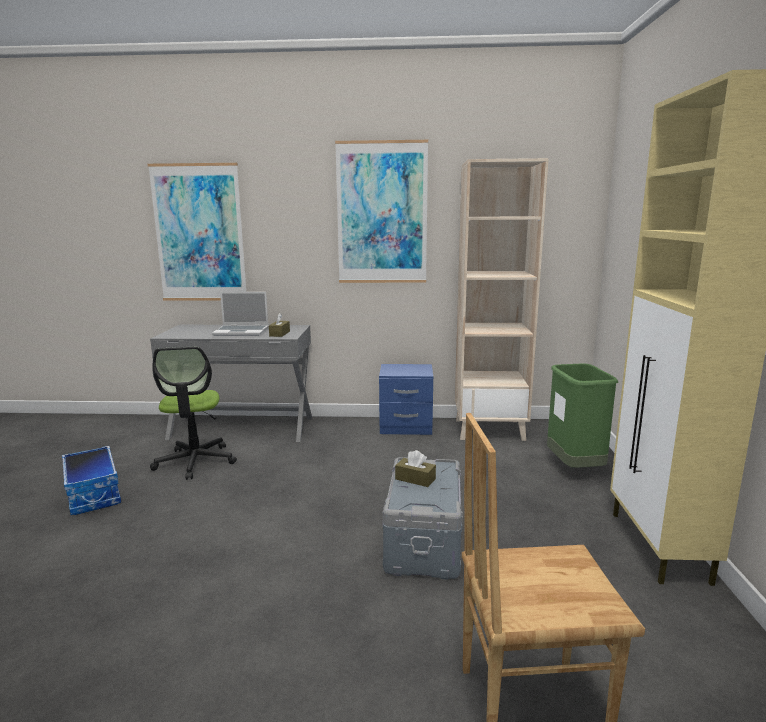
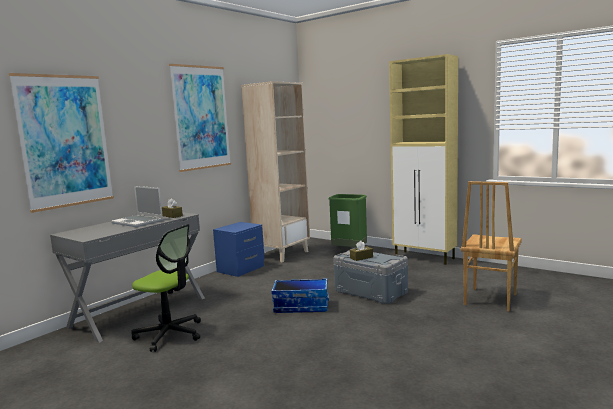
camera: 55 degrees left, 5 degrees down
storage box [62,446,121,515] -> storage box moved to [271,278,329,313]
laptop [212,292,269,336] -> laptop turned 90 degrees clockwise [111,186,163,227]

